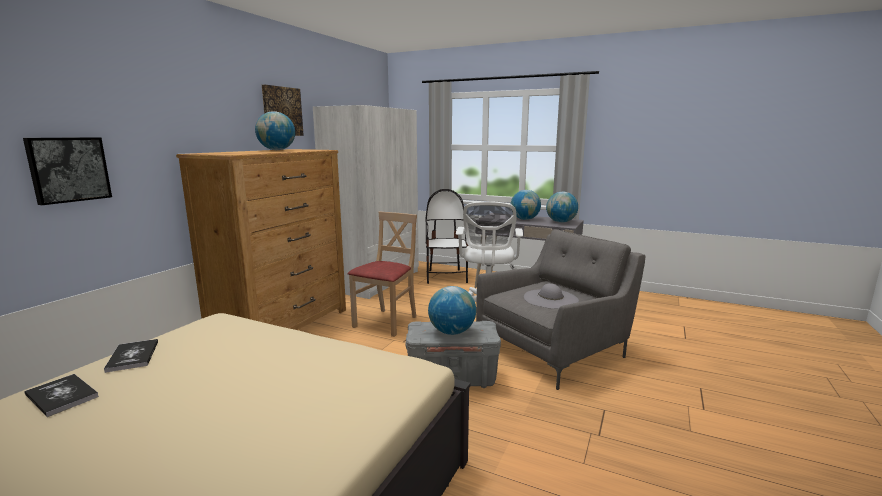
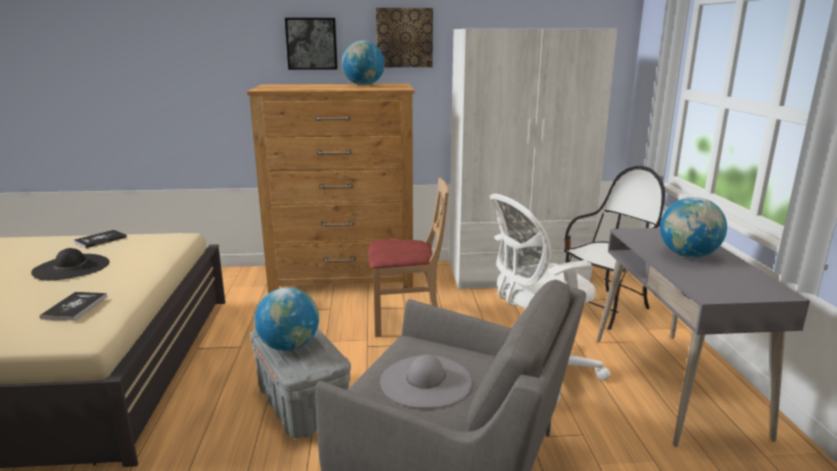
camera: 60 degrees right, 5 degrees up
picture [23,137,112,205] -> picture moved to [285,18,338,70]
book [25,374,99,417] -> book moved to [40,292,107,321]
globe [546,192,578,223] -> none
none -> black hat [31,248,110,281]

